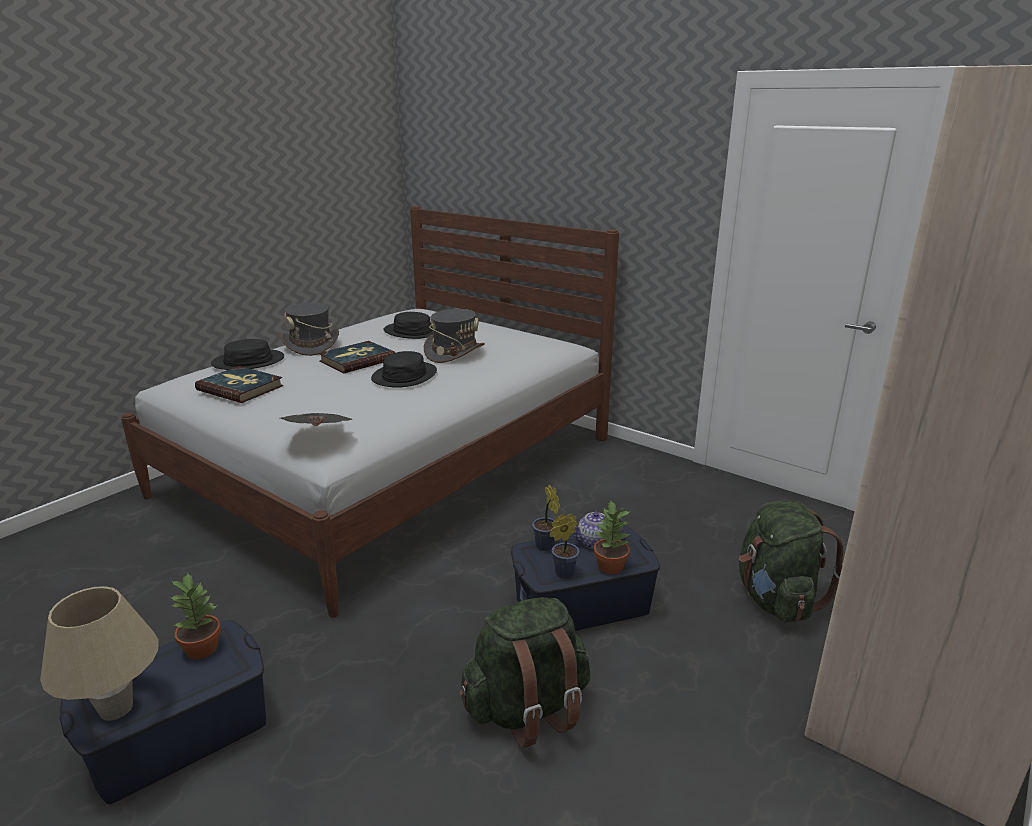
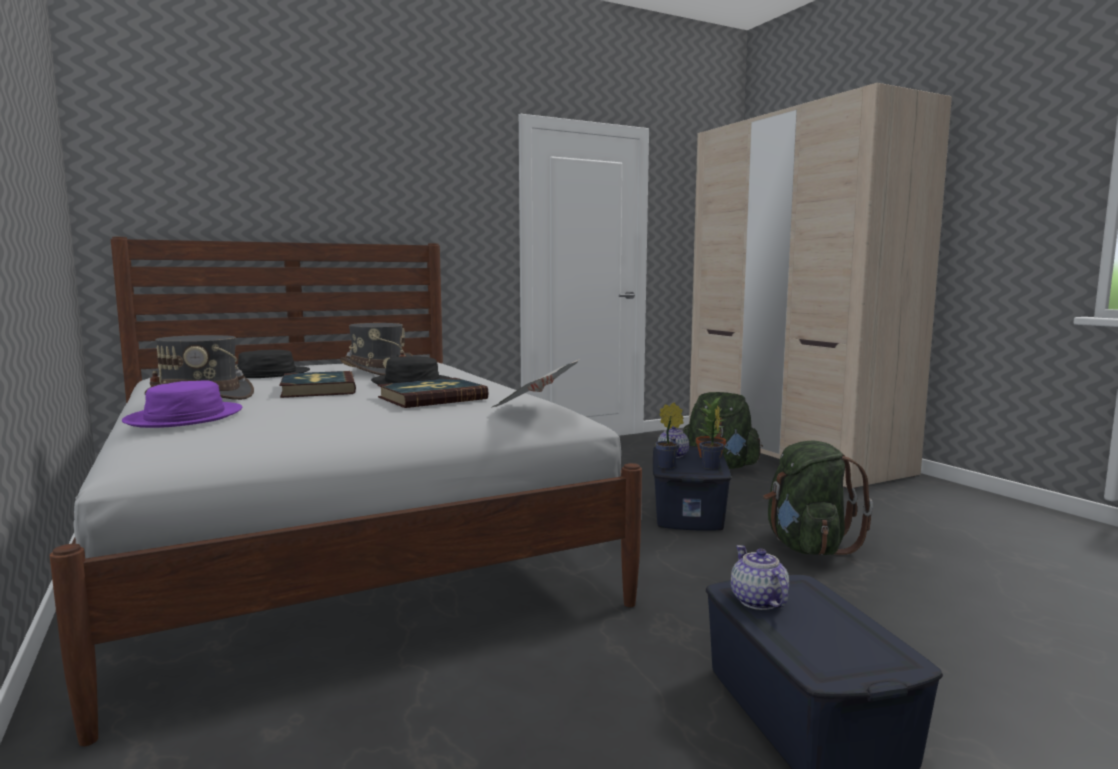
camera: 65 degrees left, 15 degrees down
beige table lamp [40,586,159,721] -> none
potted plant [170,573,221,659] -> teapot [731,545,789,610]
book [195,366,283,403] -> book moved to [377,378,489,408]
black hat [211,339,284,370] -> purple hat [122,380,242,428]

